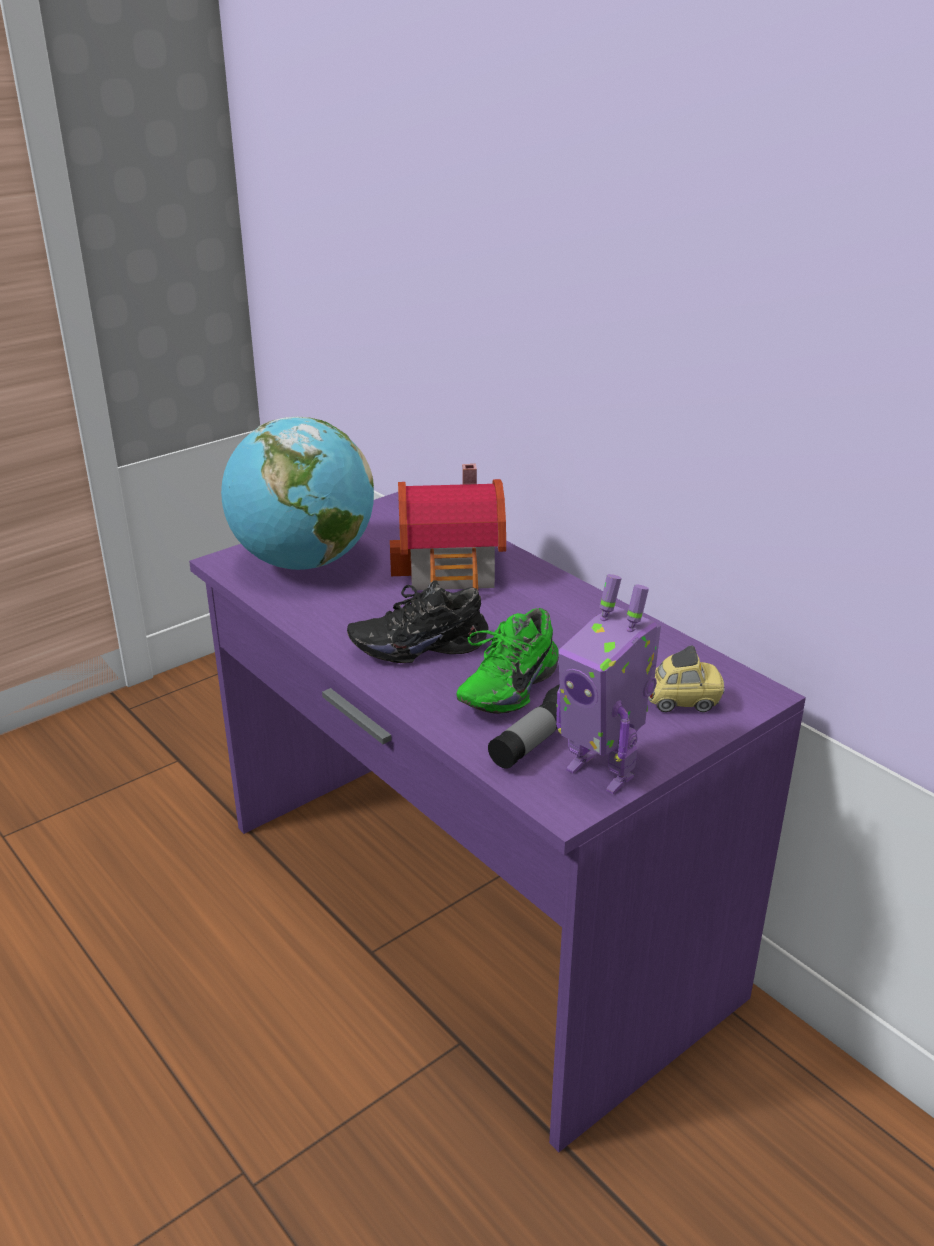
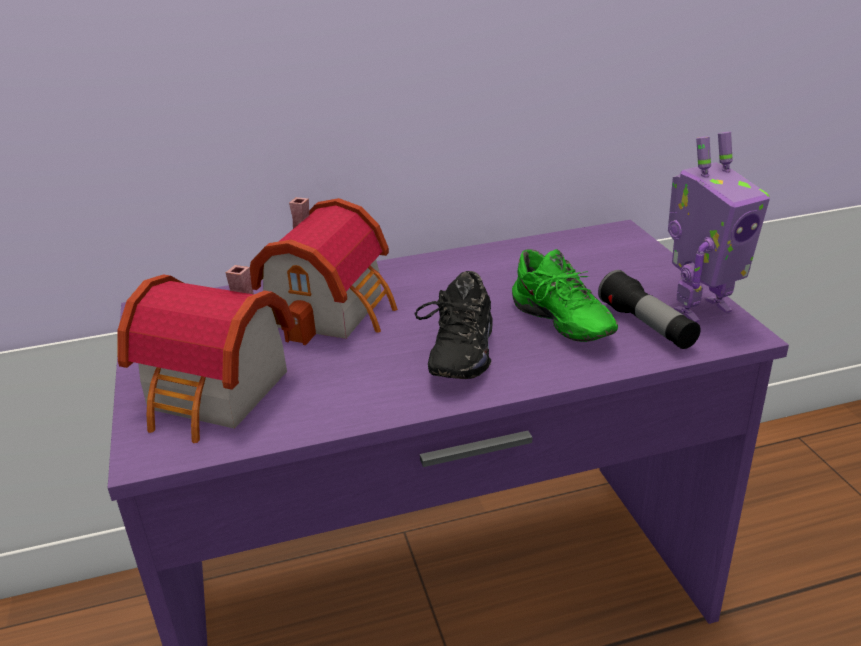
camera: 65 degrees left, 0 degrees up
globe [221,417,374,570] -> toy house [117,265,295,443]
toy car [648,645,725,712] -> none

